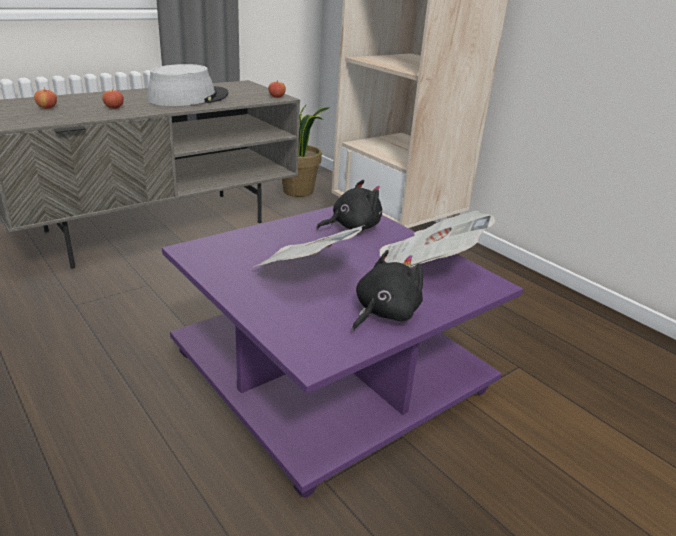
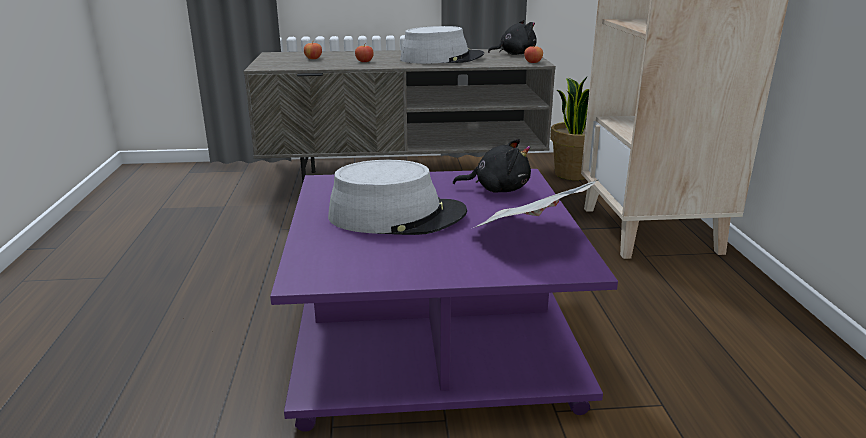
camera: 35 degrees right, 5 degrees down
newspaper [253,225,365,267] -> grey hat [328,160,467,235]
black plush toy [352,250,423,331] -> black plush toy moved to [488,20,537,55]

